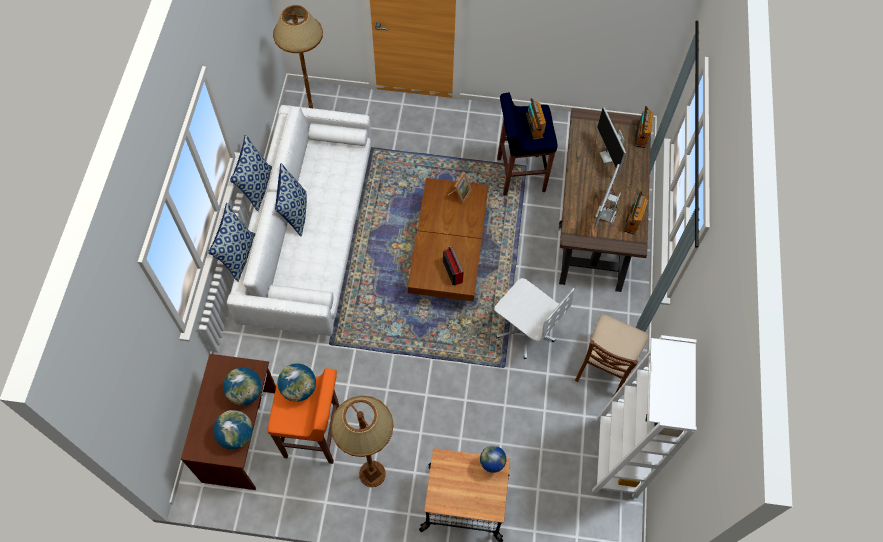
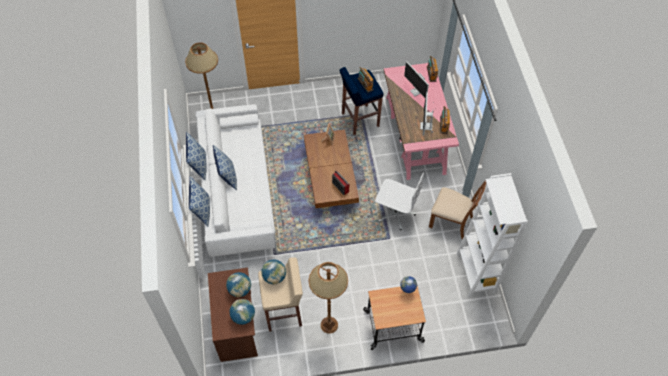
camera: 15 degrees left, 5 degrees down
orange stool [267,368,339,464] -> beige stool [258,257,303,332]
brown desk [559,108,651,292] -> pink desk [384,63,459,180]
brown chair [575,315,648,394] -> brown chair turned 75 degrees counterclockwise [429,180,486,239]

